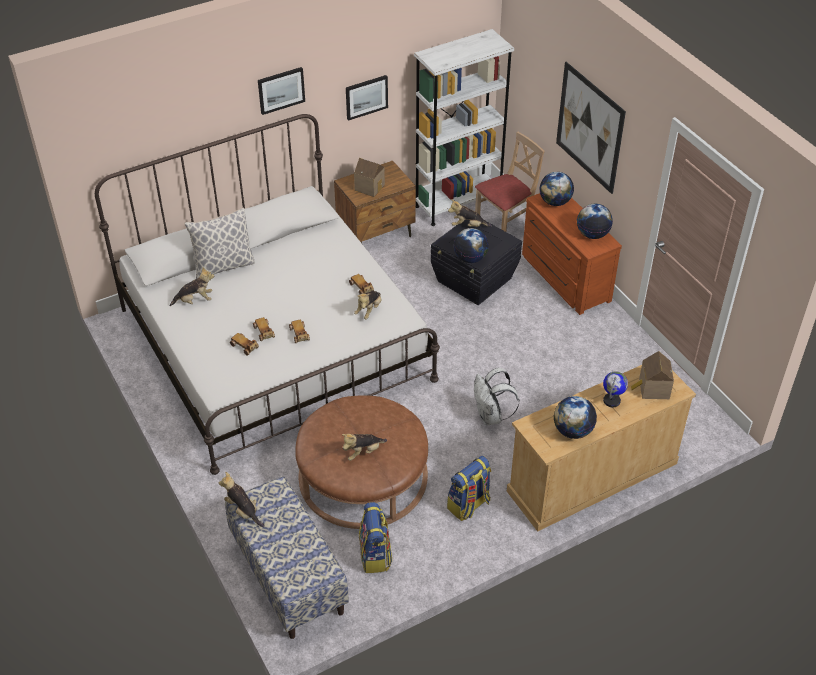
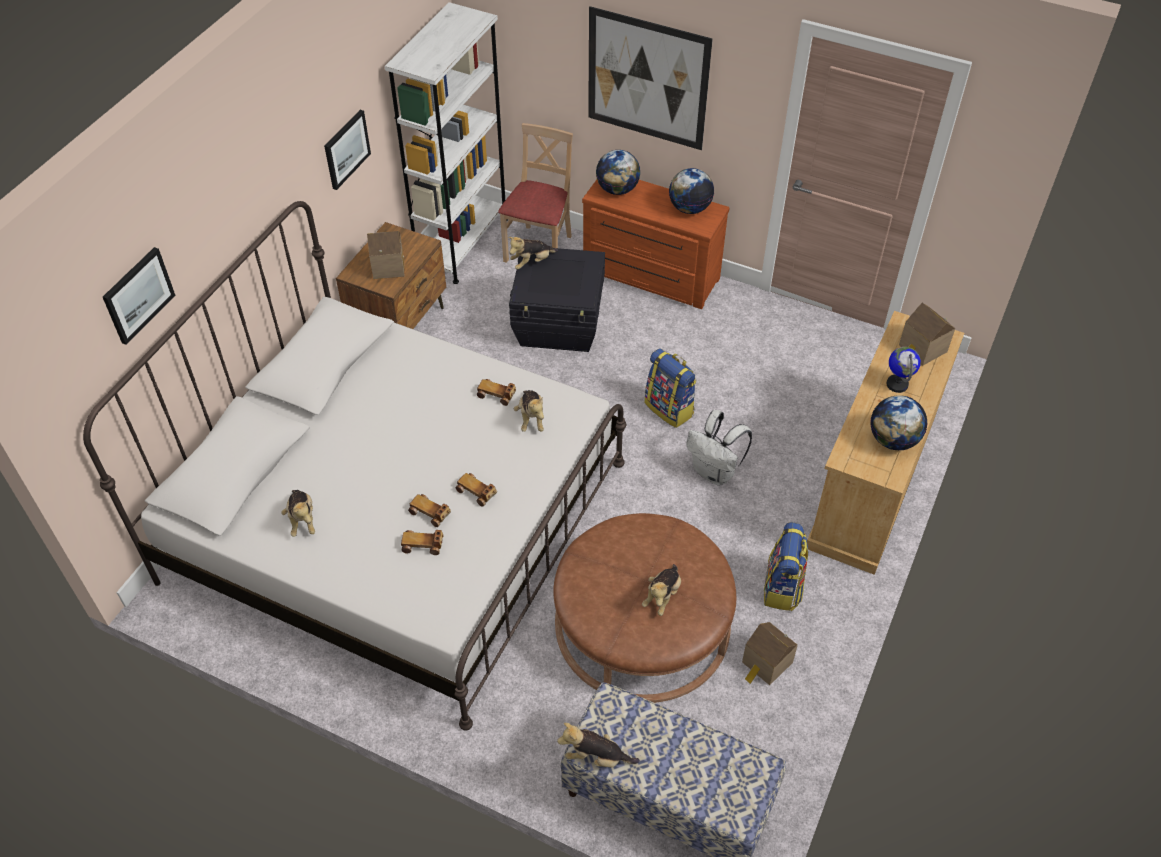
camera: 35 degrees left, 5 degrees up
plush toy [169,267,214,306] -> plush toy turned 120 degrees clockwise [281,490,315,537]
pillow [184,208,255,278] -> none
picture [258,67,305,115] -> picture moved to [103,247,175,345]
backpack [359,502,392,573] -> backpack moved to [645,348,697,428]
globe [454,228,489,263] -> none
none -> toy house [742,622,798,685]

